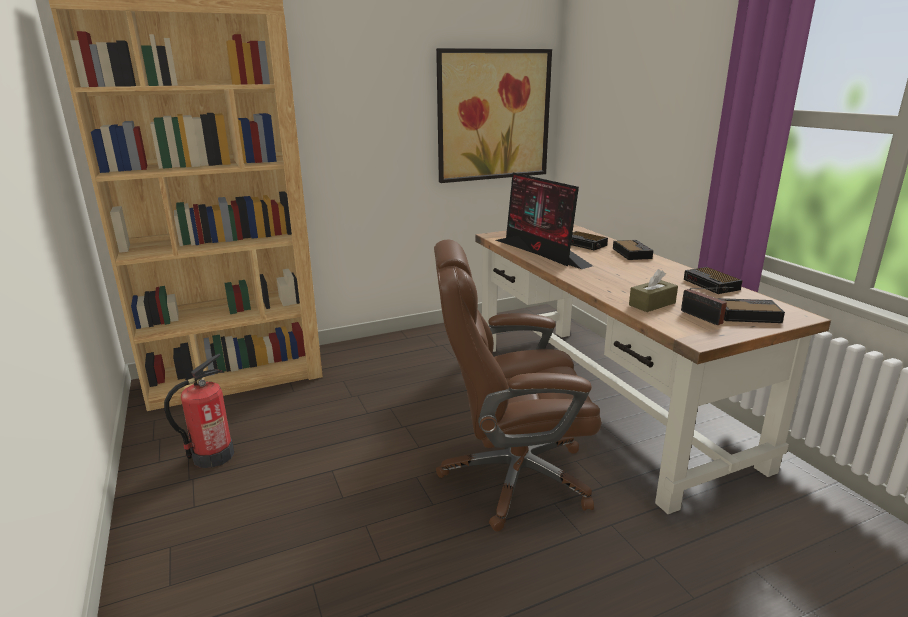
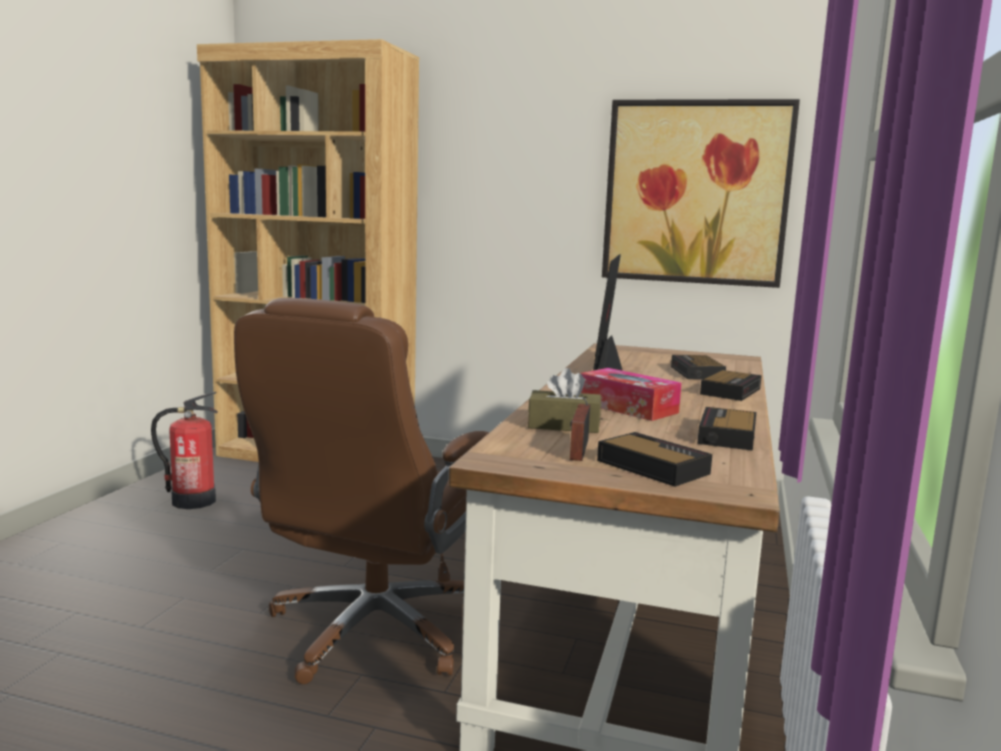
camera: 40 degrees right, 10 degrees down
brown office chair [434,239,601,531] -> brown office chair turned 105 degrees counterclockwise [234,298,489,684]
none -> tissue box [580,368,681,421]

